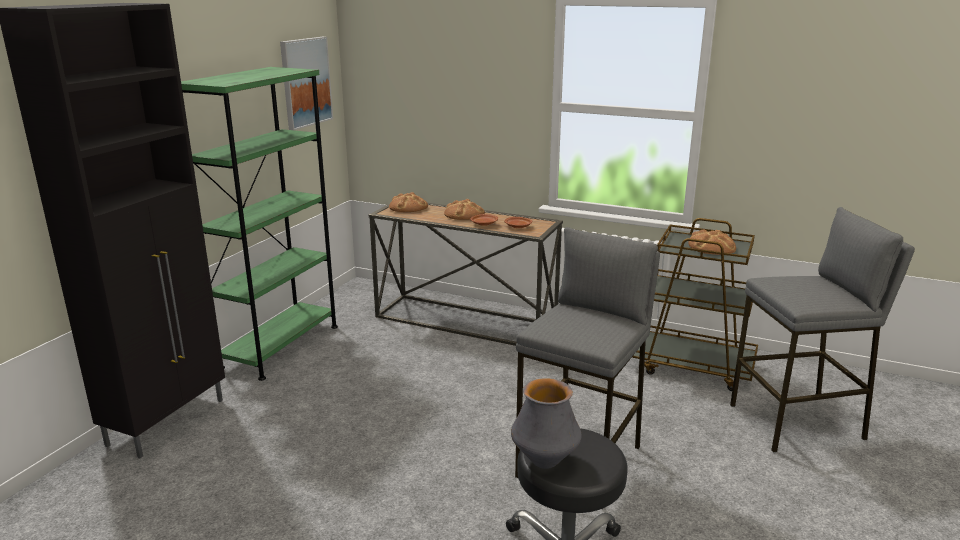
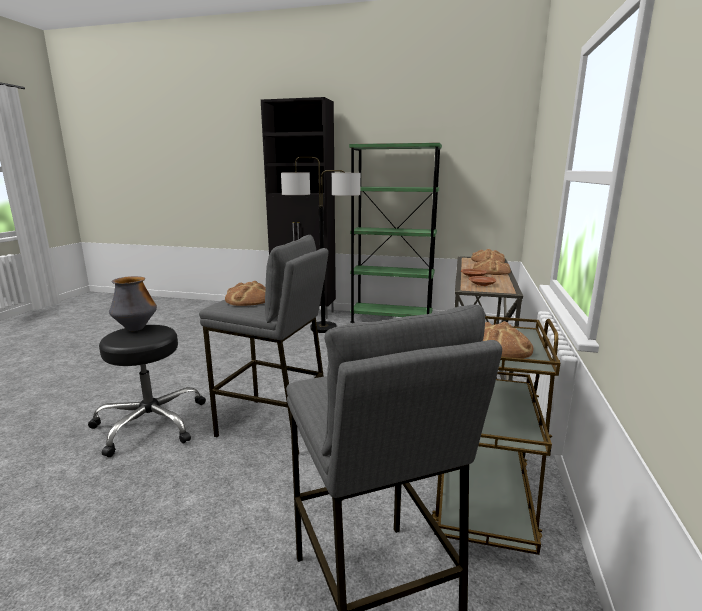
camera: 80 degrees right, 5 degrees down
picture [280,37,333,130] -> none
none -> bread [225,280,266,306]
none -> floor lamp [281,157,361,333]

